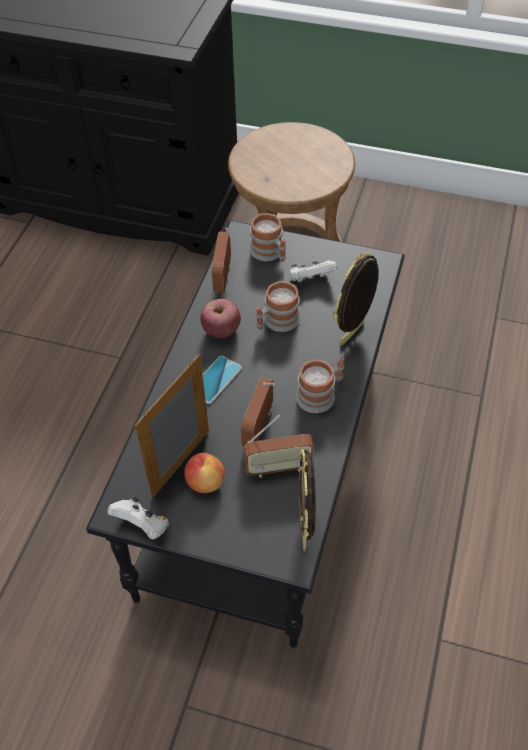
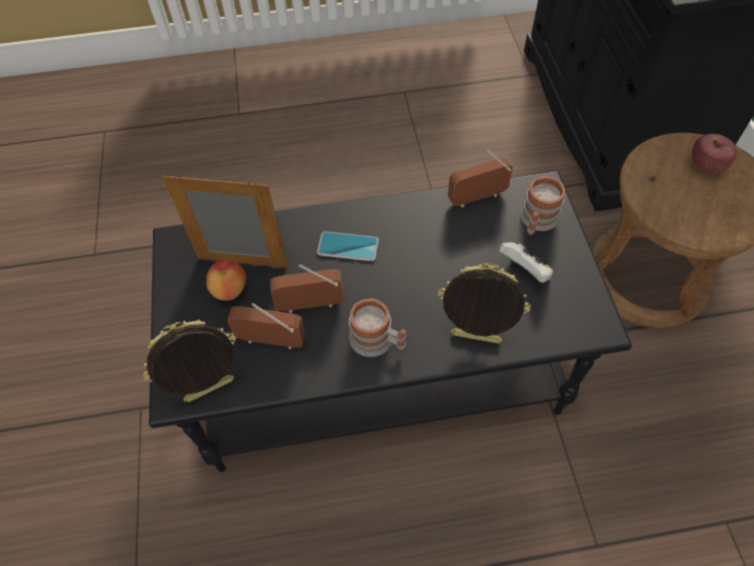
camera: 65 degrees right, 5 degrees up
white game controller [107,496,169,539] -> none
apple [200,299,241,338] -> apple moved to [692,134,737,174]
radio [244,415,314,478] -> radio turned 135 degrees clockwise [227,303,306,349]
mug [256,281,300,332] -> none

